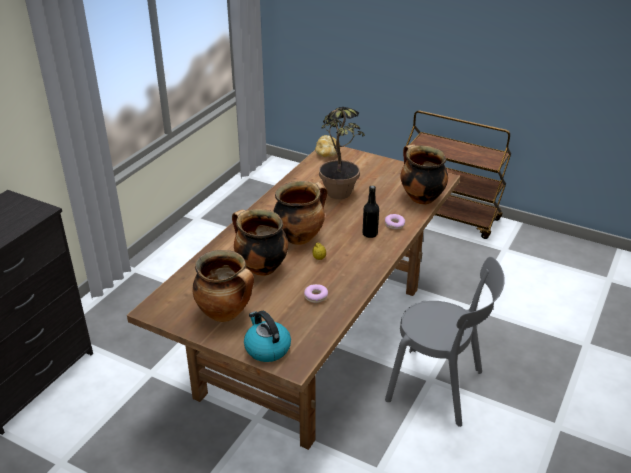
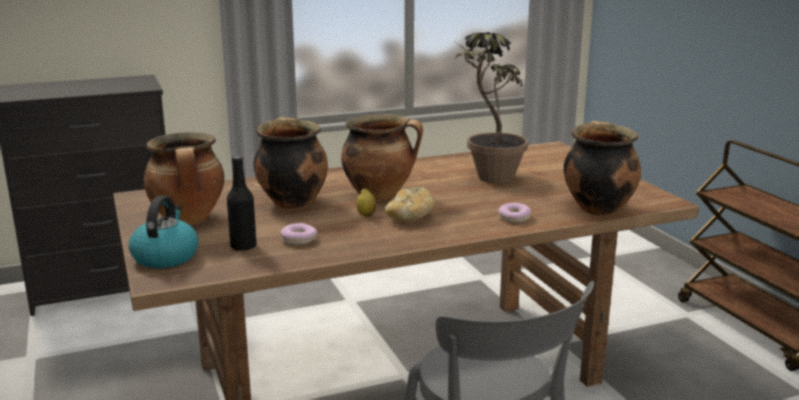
camera: 40 degrees right, 15 degrees down
bread [315,135,340,157] -> bread moved to [385,186,435,221]
black bottle [363,186,379,238] -> black bottle moved to [227,156,257,251]

